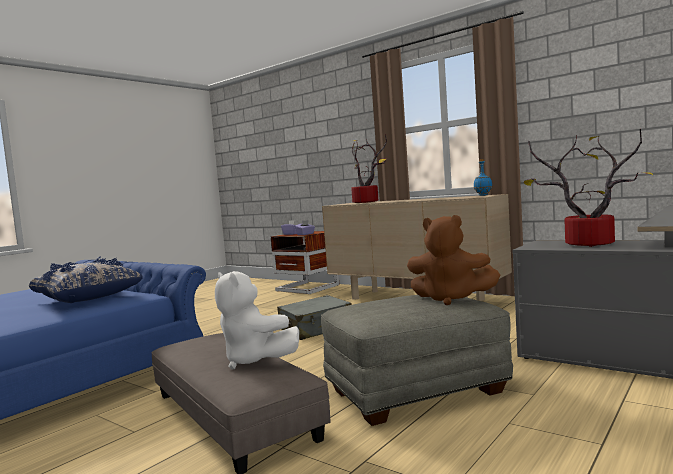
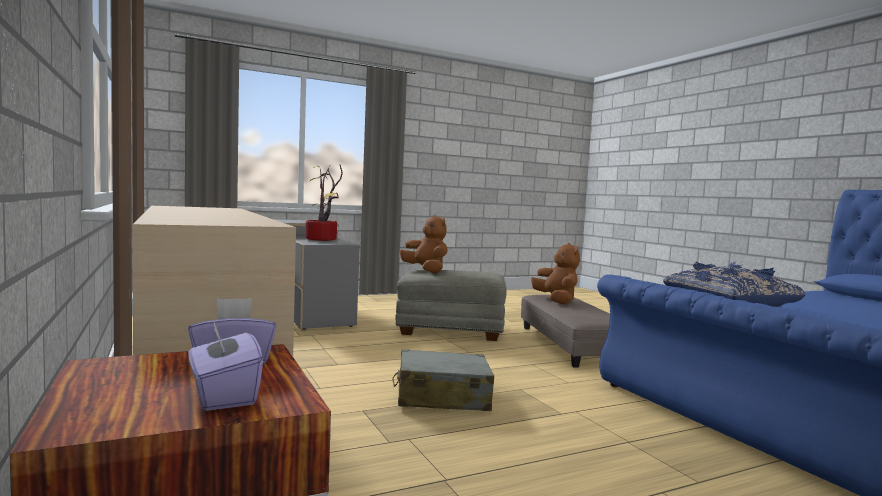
camera: 155 degrees left, 0 degrees up
white plush toy [215,271,299,370] -> brown plush toy [531,243,580,304]
potted plant [351,134,387,203] -> none
blue bottle [474,159,492,196] -> none

